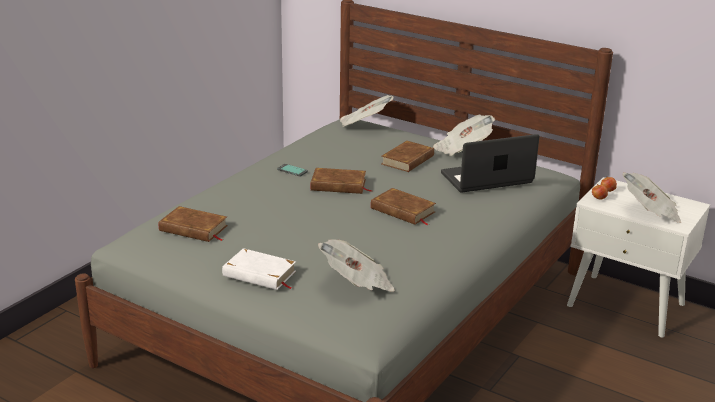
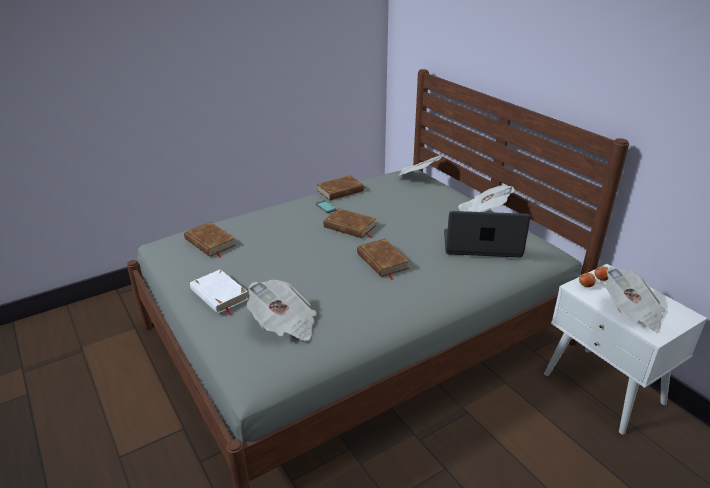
camera: 25 degrees right, 5 degrees up
brown book [382,141,434,172] -> brown book moved to [317,176,366,201]

